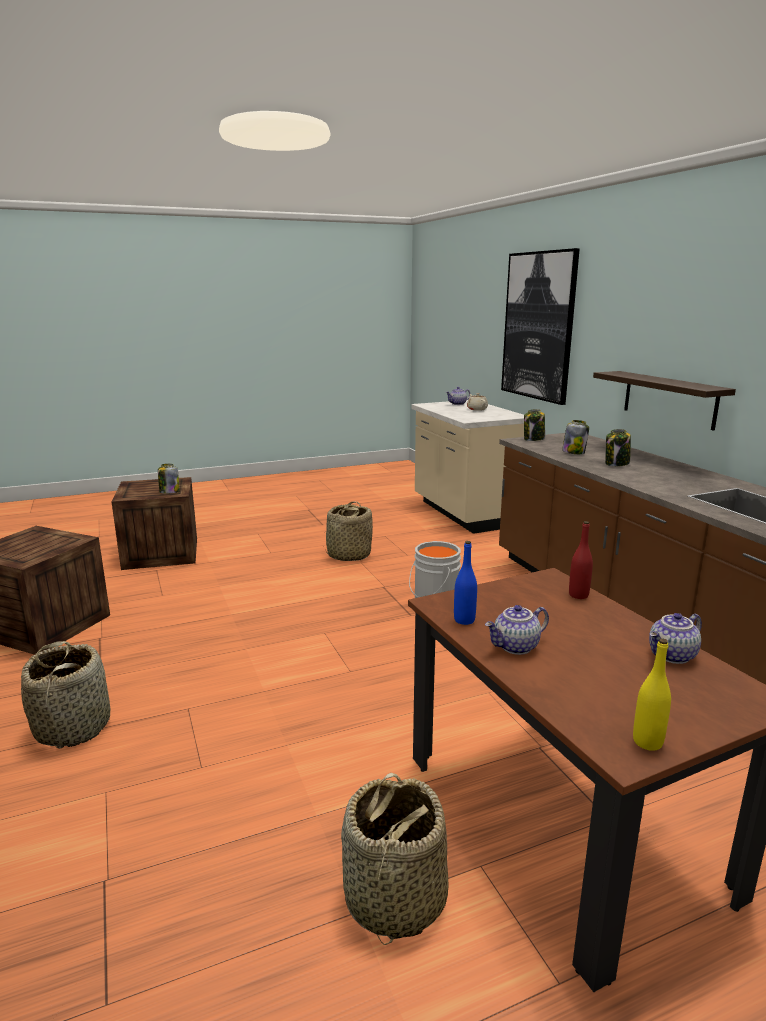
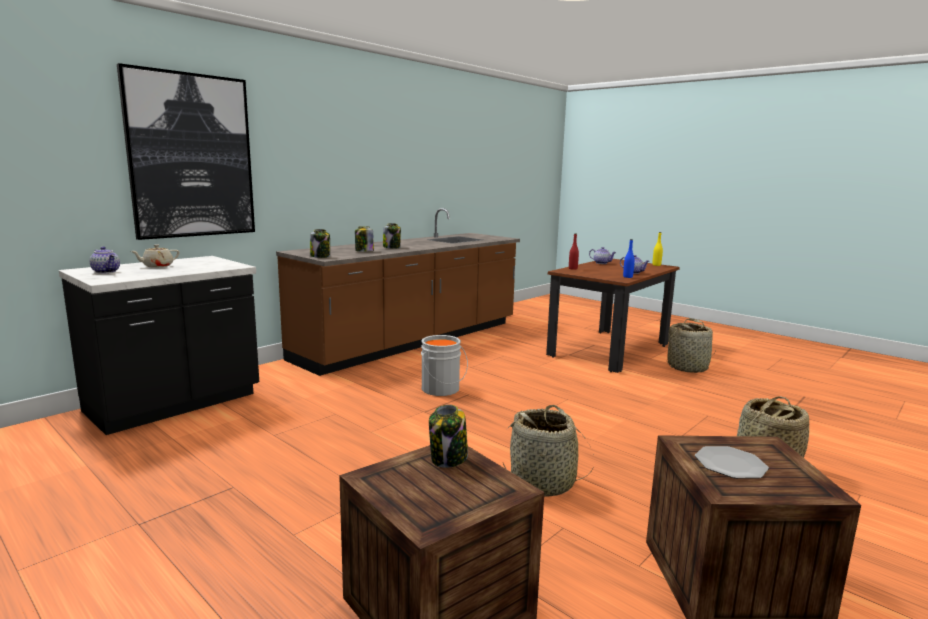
camera: 115 degrees left, 5 degrees down
basket [323,501,373,561] -> basket moved to [503,405,594,497]
beige counter [412,400,524,534] -> black counter [59,256,259,435]
shelf [593,371,736,431] -> none
none -> plate [695,446,769,479]

